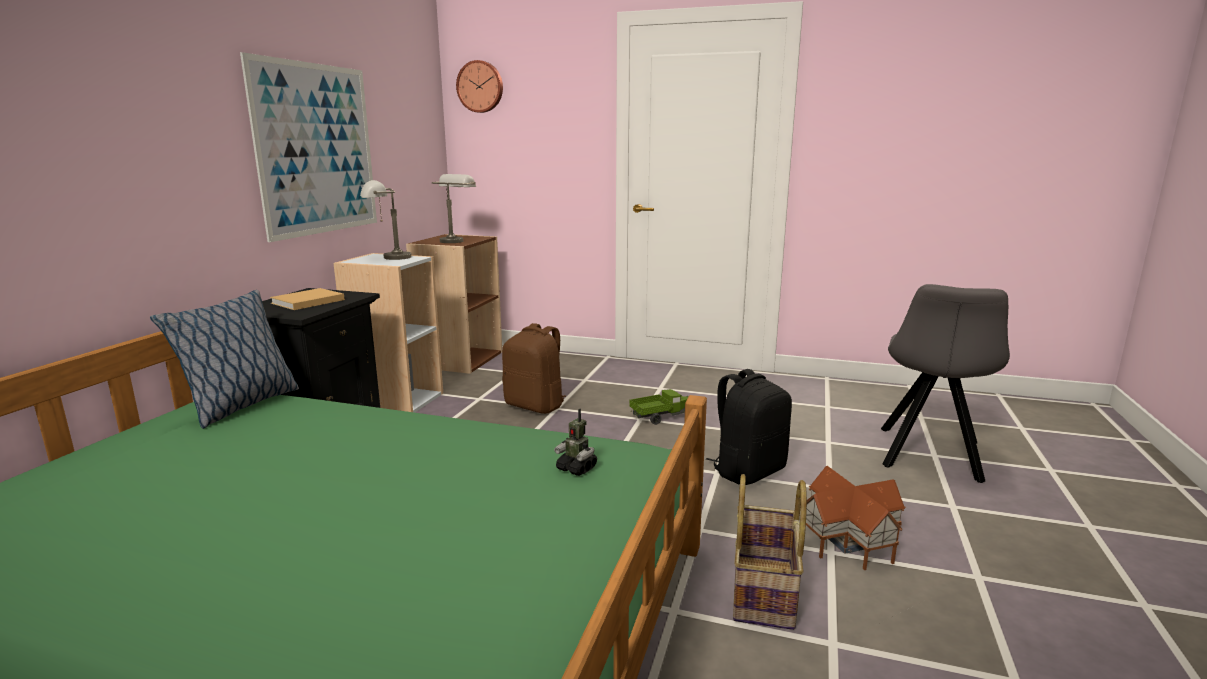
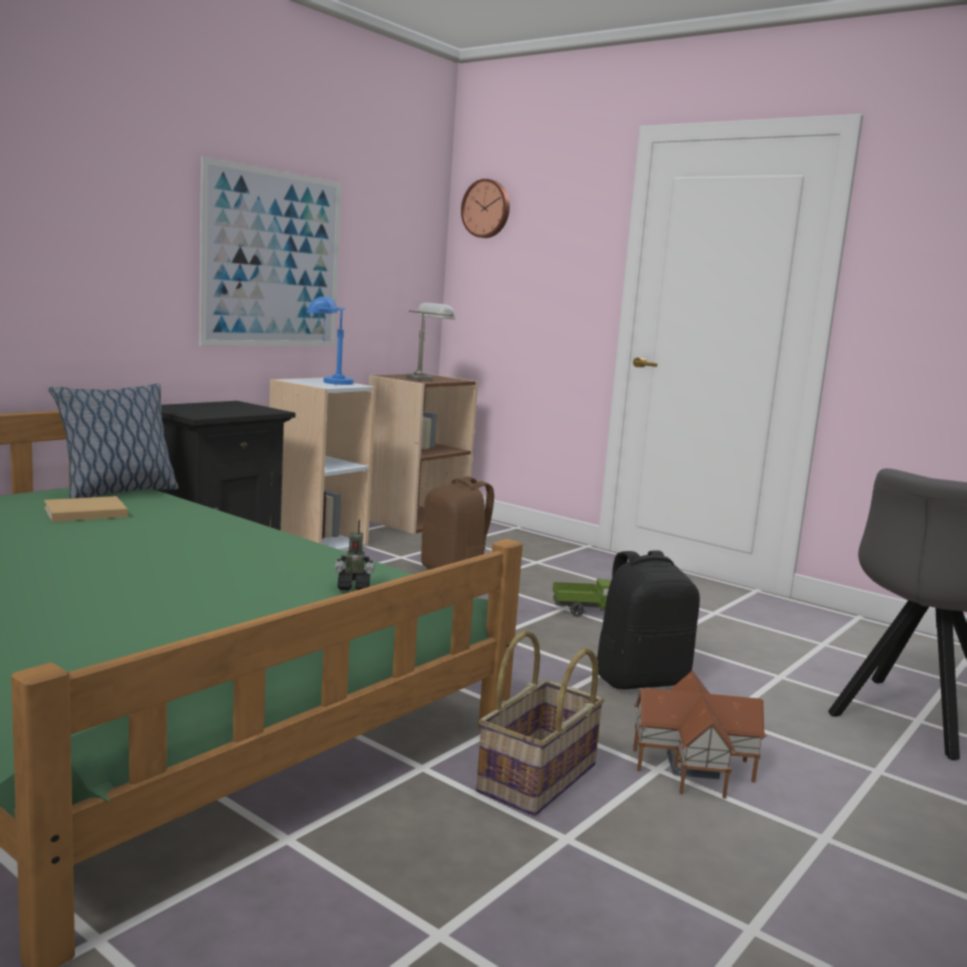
camera: 20 degrees right, 5 degrees down
beige book [270,288,345,310] -> beige book moved to [44,496,128,522]
grey table lamp [360,180,412,260] -> blue table lamp [306,297,354,385]
toy robot [554,409,597,476] -> toy robot turned 60 degrees counterclockwise [334,520,375,590]

